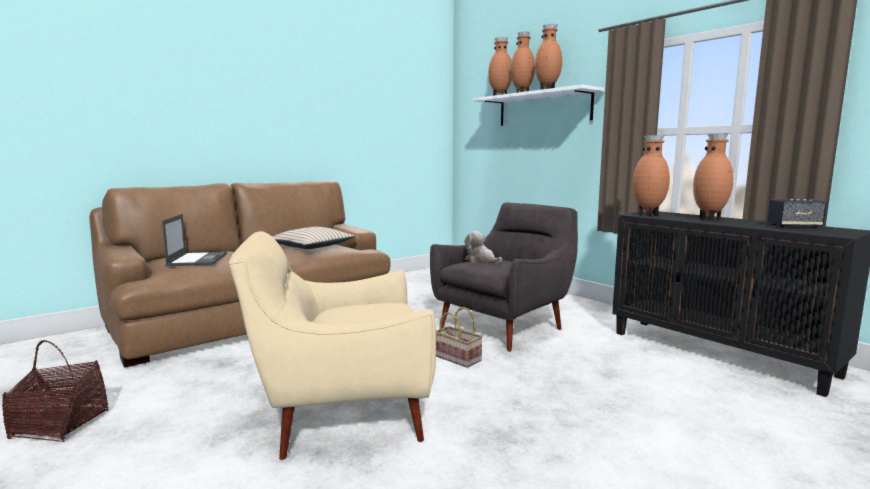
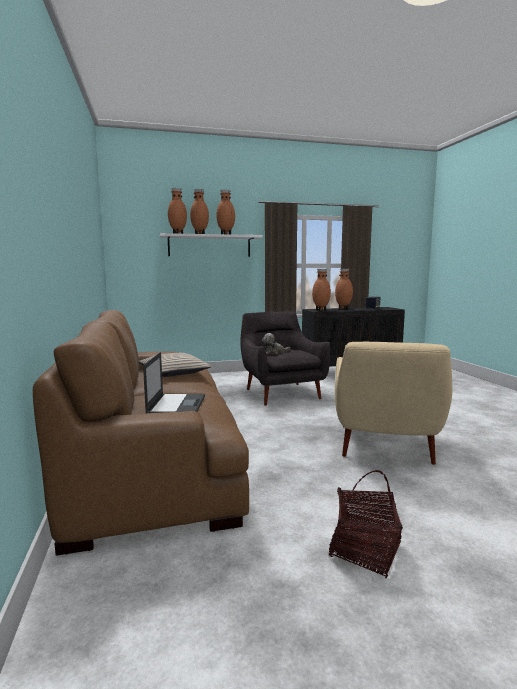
camera: 65 degrees left, 0 degrees up
laptop [162,214,227,266] -> laptop turned 75 degrees clockwise [143,352,205,414]
basket [436,307,483,368] -> none

